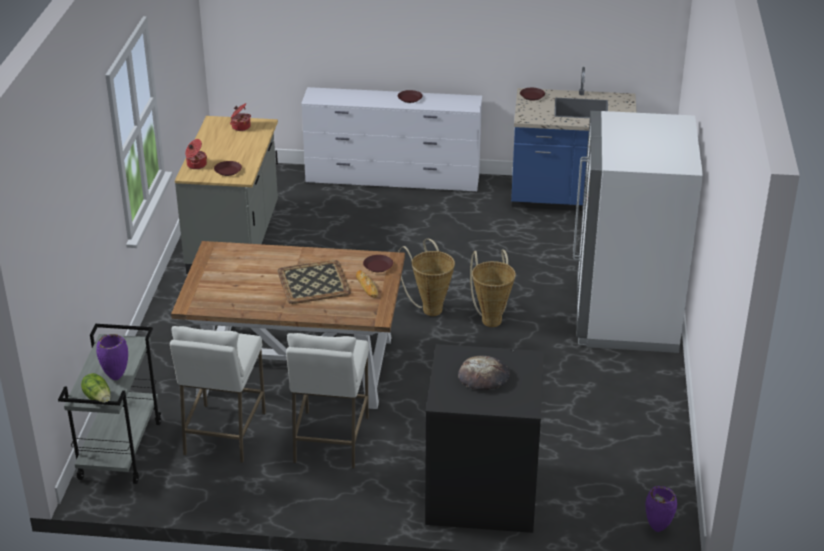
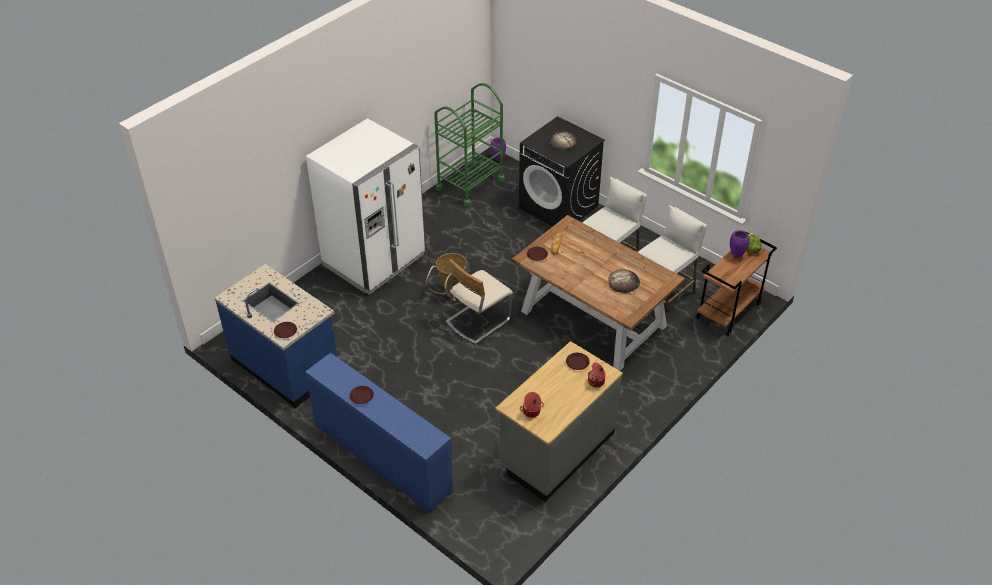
camera: 145 degrees left, 10 degrees up
grey cart [58,324,161,484] -> brown cart [696,233,777,336]
tray [277,260,351,304] -> none
white dresser [301,87,482,192] -> blue dresser [305,353,453,513]
basket [398,239,455,316] -> beige chair [446,259,513,345]
none -> green cart [434,83,505,207]
none -> bread [609,269,640,293]

